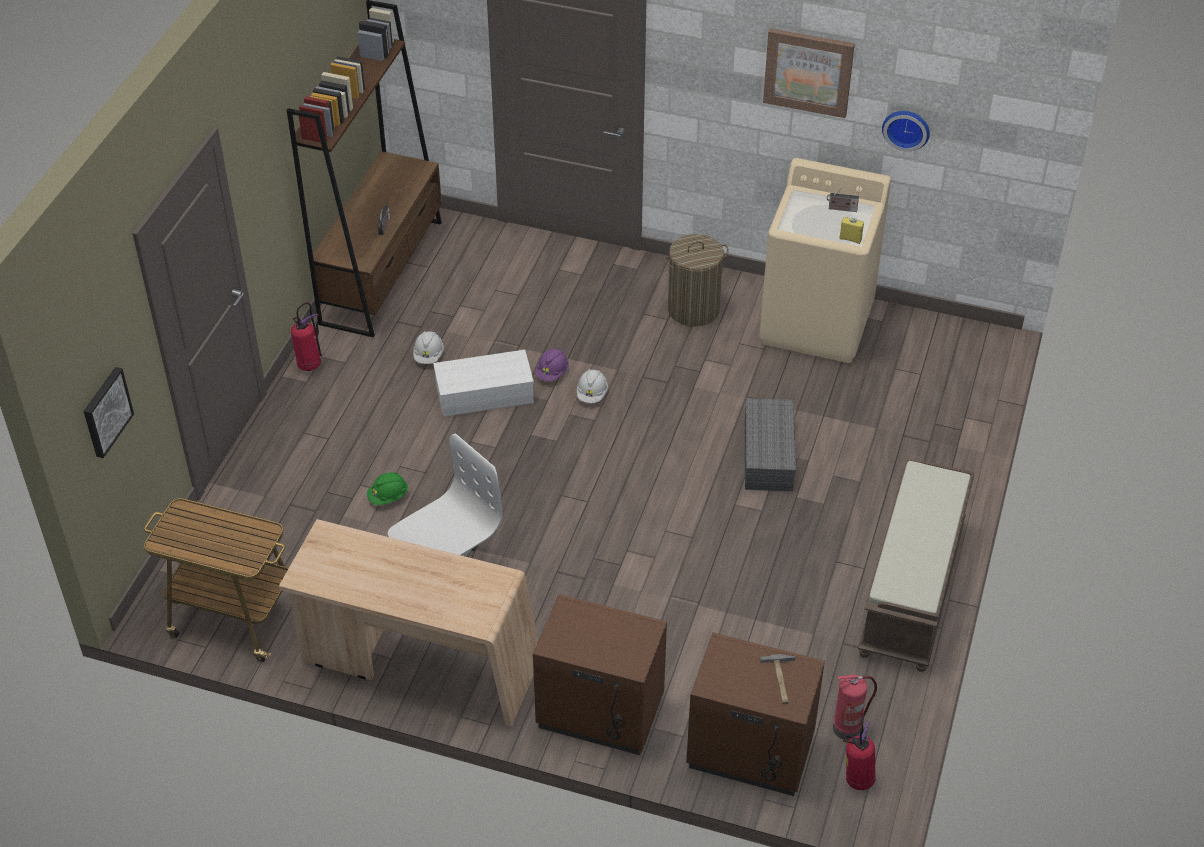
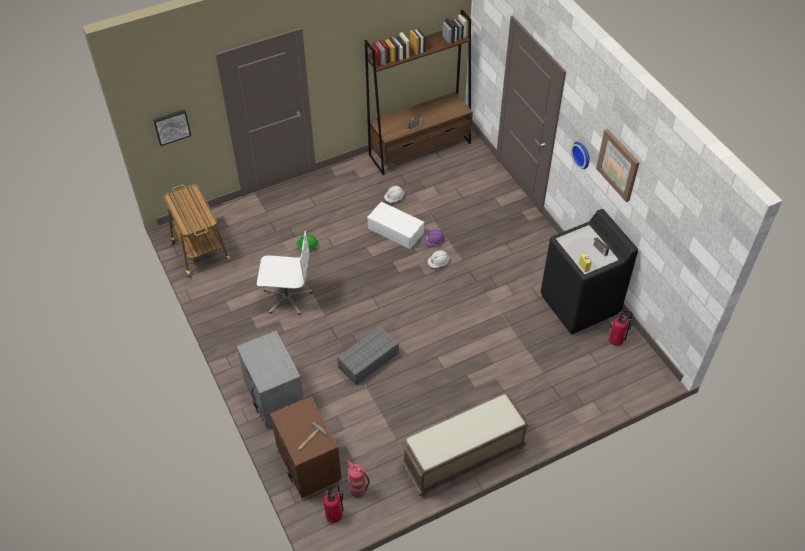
camera: 45 degrees right, 5 degrees up
beige desk [279,519,538,727] -> none
fire extinguisher [291,302,322,371] -> fire extinguisher moved to [609,311,634,346]
brown nightstand [533,594,667,755] -> grey nightstand [236,331,304,428]
laundry basket [664,234,729,327] -> none
grey storage box [745,398,796,491] -> grey storage box moved to [337,326,399,385]
beige washing machine [760,158,891,363] -> black washing machine [541,209,638,334]
wall clock [882,111,930,152] -> wall clock moved to [571,142,590,169]

